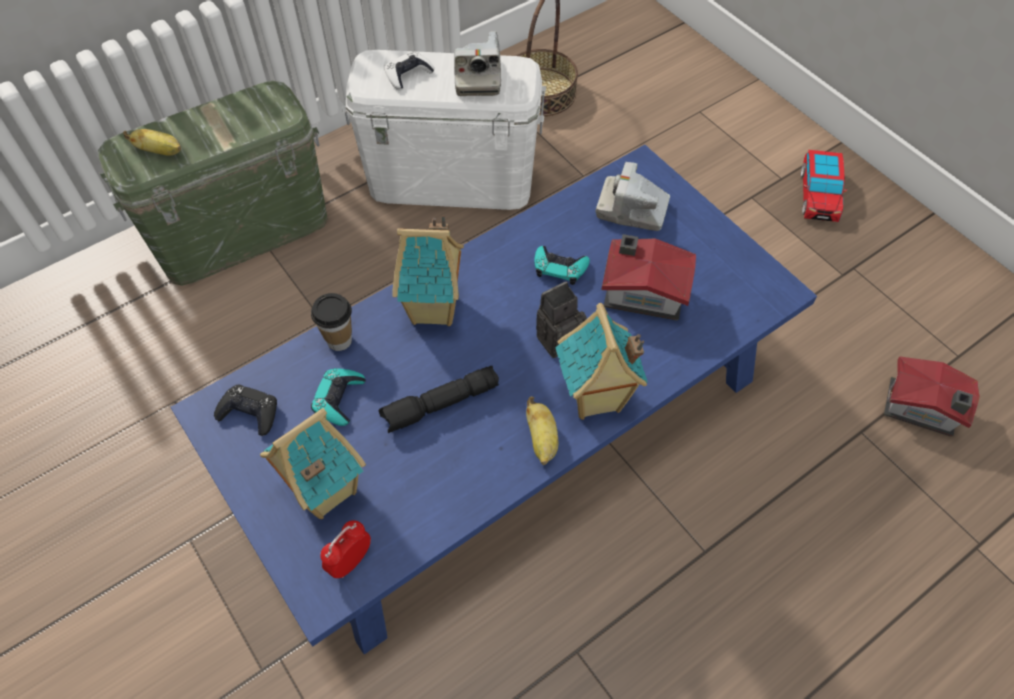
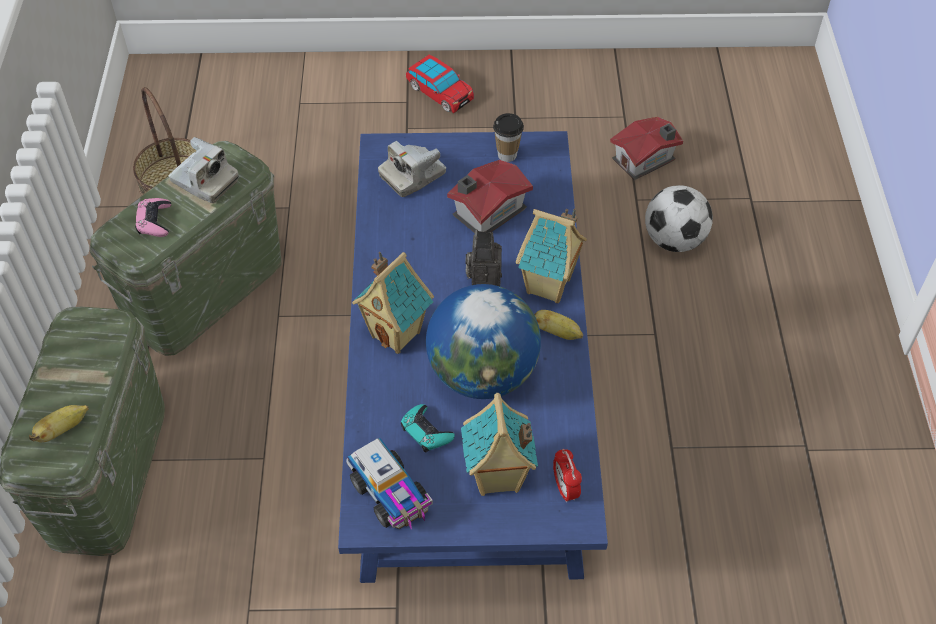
camera: 55 degrees left, 5 degrees down
black game controller [214,384,277,436] -> toy truck [346,438,433,529]
cup [311,293,352,351] -> cup moved to [493,113,524,162]
white storage box [342,50,546,210] -> green storage box [90,141,281,356]
black flashlight [379,366,499,433] -> globe [426,284,541,399]
white game controller [384,51,434,90] -> pink game controller [135,198,171,237]
turquoise game controller [534,246,590,285] -> none
none -> football [645,185,713,252]

